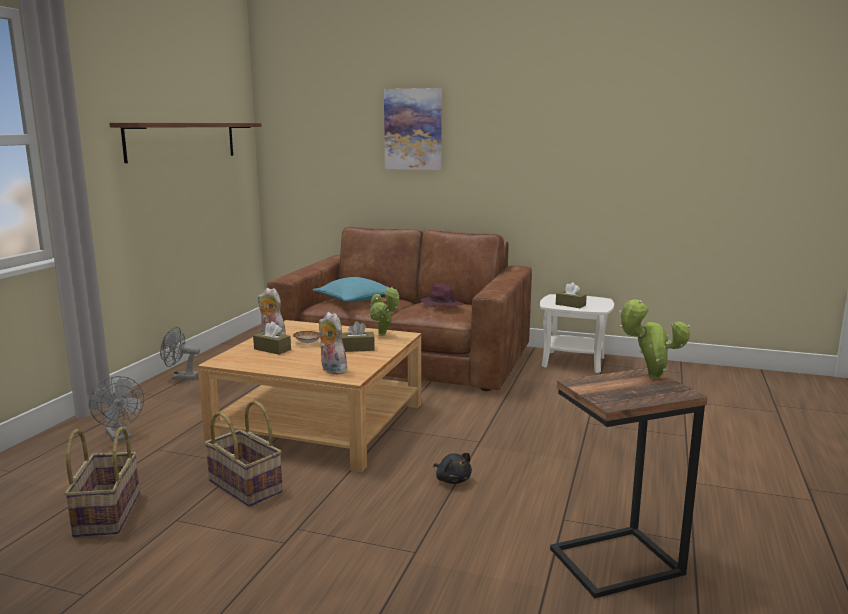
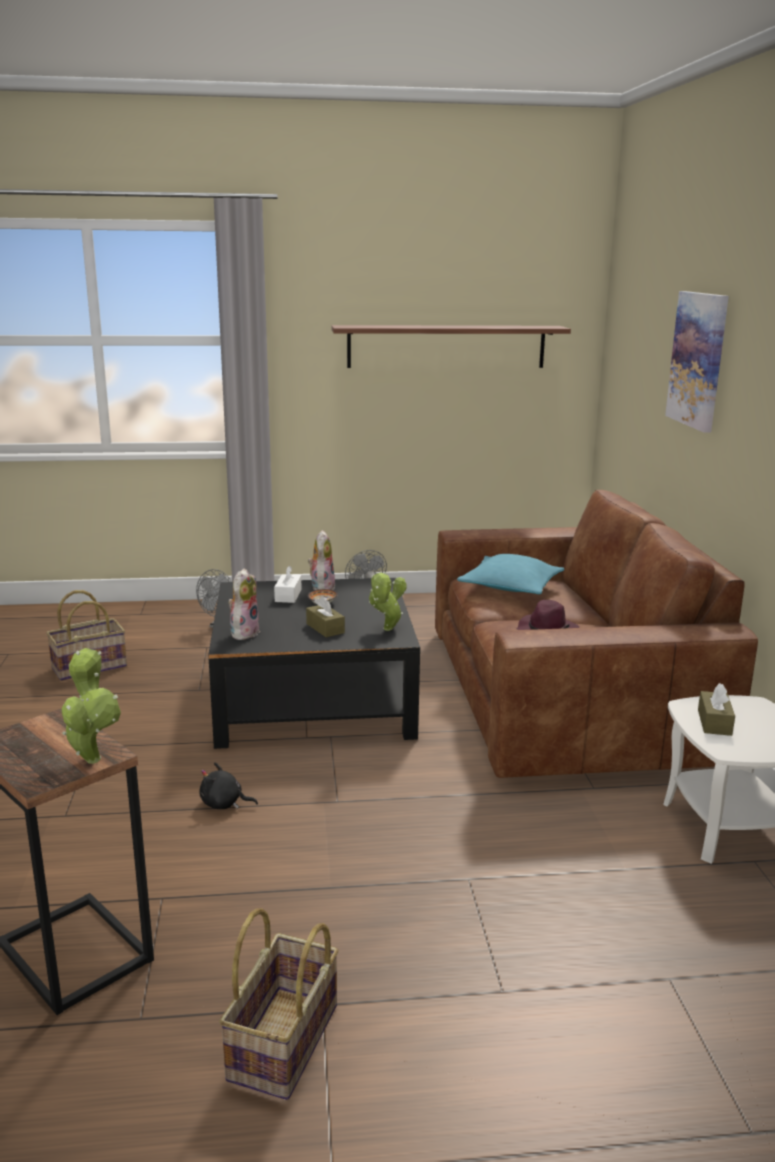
camera: 65 degrees right, 5 degrees up
beige coffee table [198,320,421,472] -> black coffee table [208,578,420,749]
basket [205,400,283,507] -> basket moved to [219,908,339,1100]
brown tissue box [253,321,291,355] -> white tissue box [274,566,302,603]
black plush toy [433,453,472,484] -> black plush toy turned 75 degrees clockwise [199,762,258,809]

